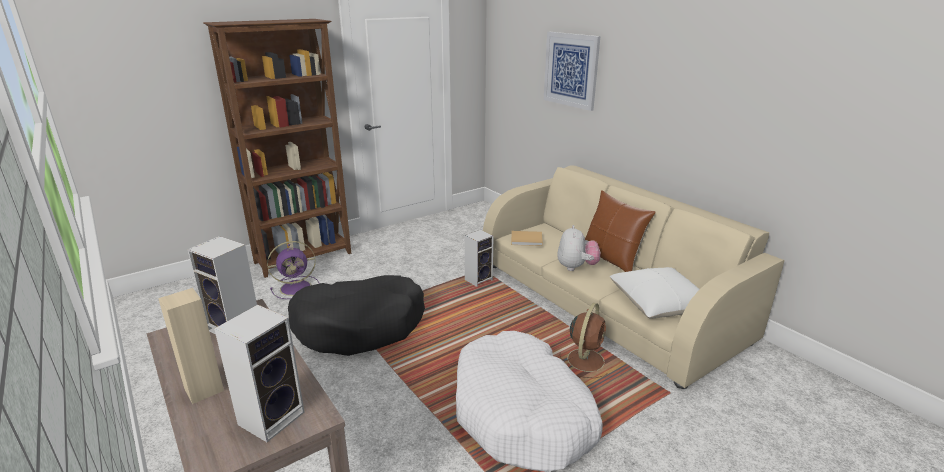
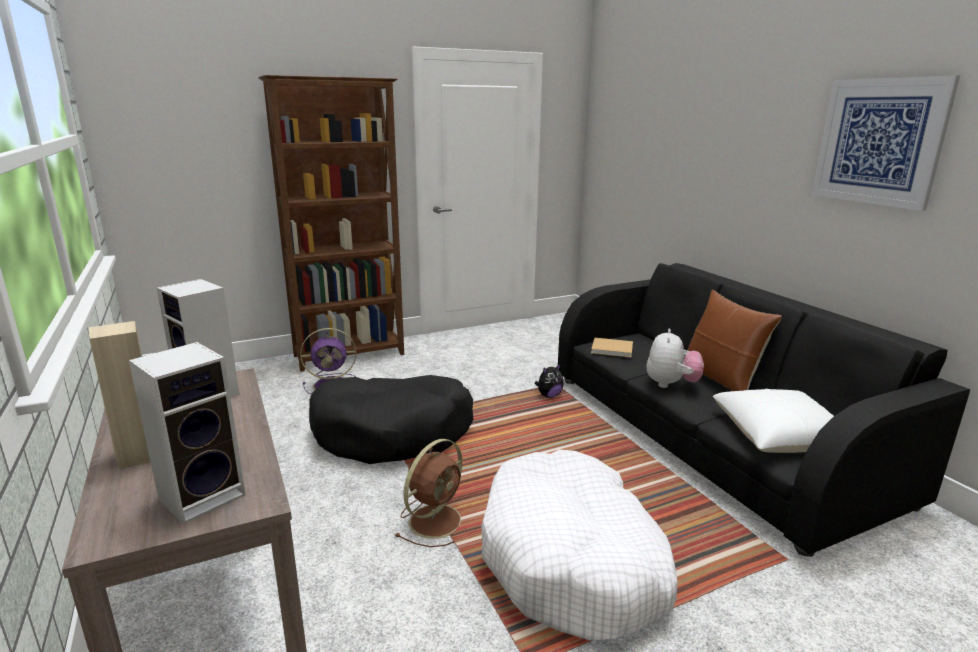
camera: 10 degrees right, 5 degrees down
speaker [465,230,494,287] -> plush toy [535,364,564,398]
beige sofa [483,165,784,389] -> black sofa [558,263,970,557]
picture [544,32,600,111] -> picture moved to [812,75,960,211]
brown fan [560,303,608,378] -> brown fan moved to [394,439,462,547]

